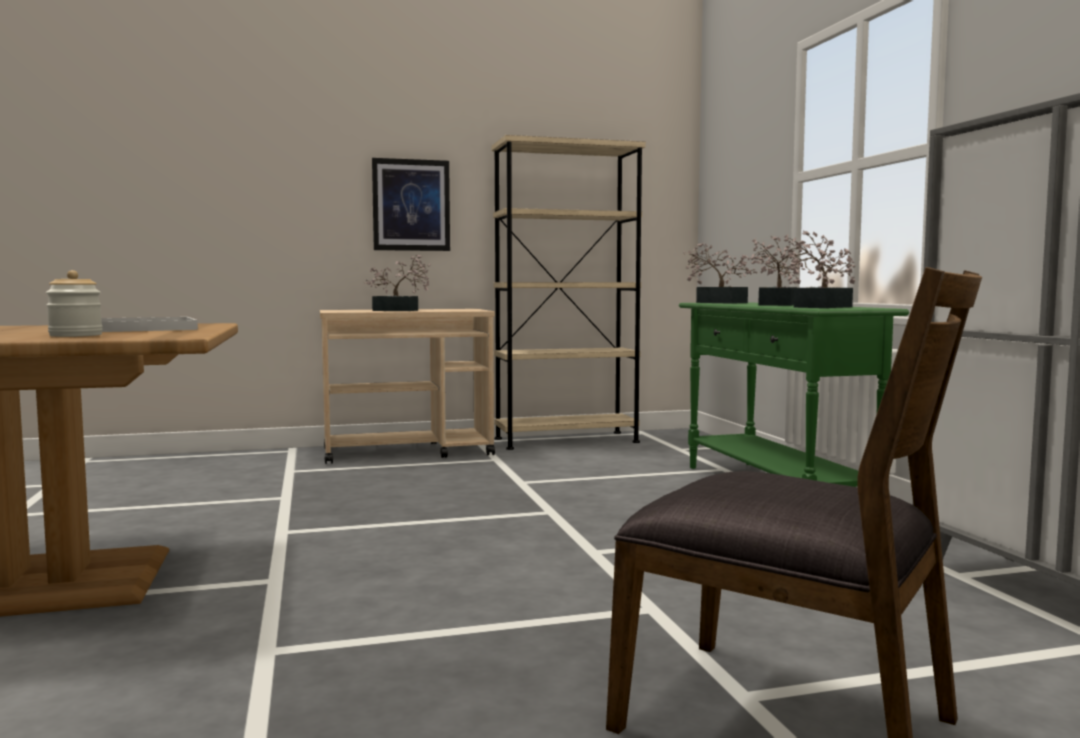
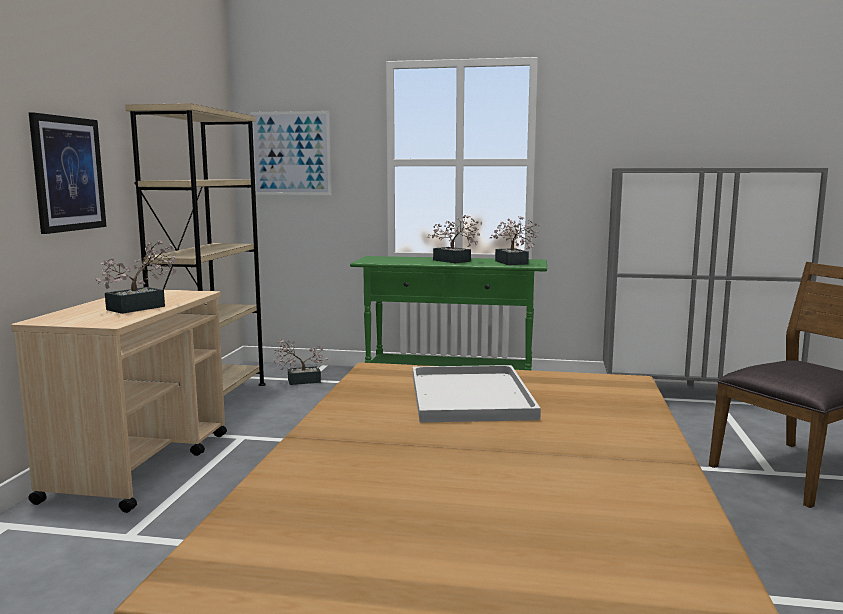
camera: 65 degrees left, 5 degrees up
jar [46,270,103,337] -> none
potted plant [683,243,758,304] -> potted plant moved to [273,339,328,385]
none -> picture [250,111,331,195]

